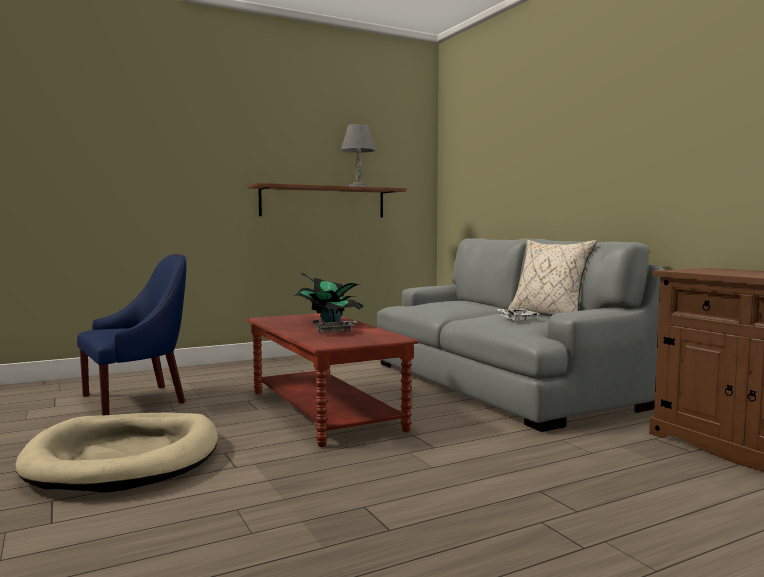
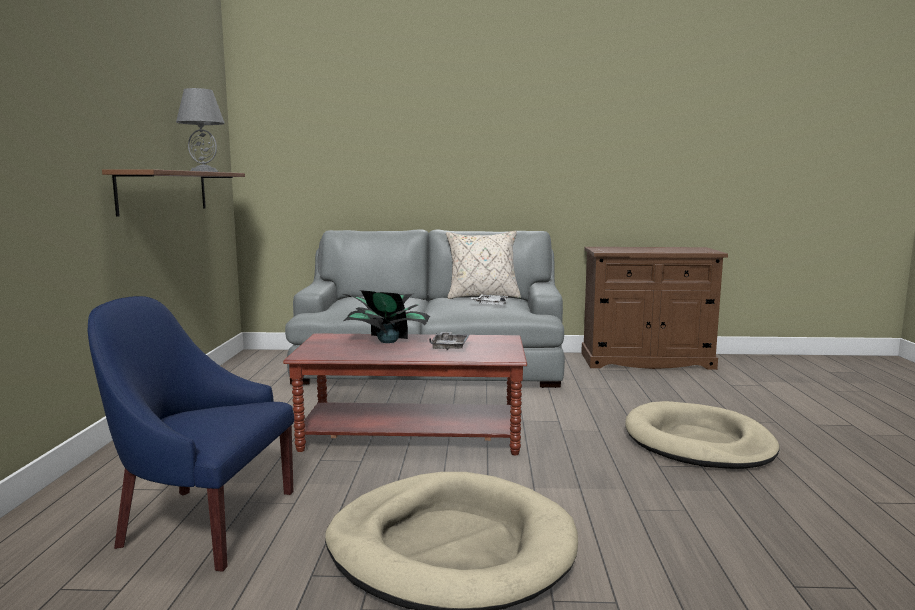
camera: 60 degrees left, 5 degrees up
blue armchair [77,254,186,416] -> blue armchair turned 75 degrees counterclockwise [88,296,294,572]
none -> beige dog bed [625,401,780,469]

